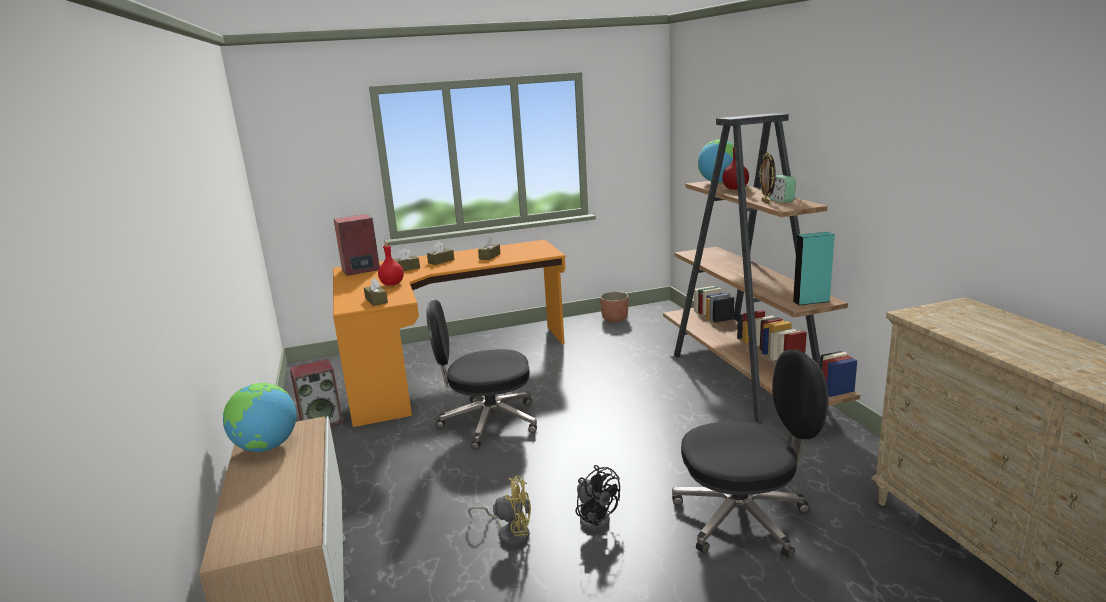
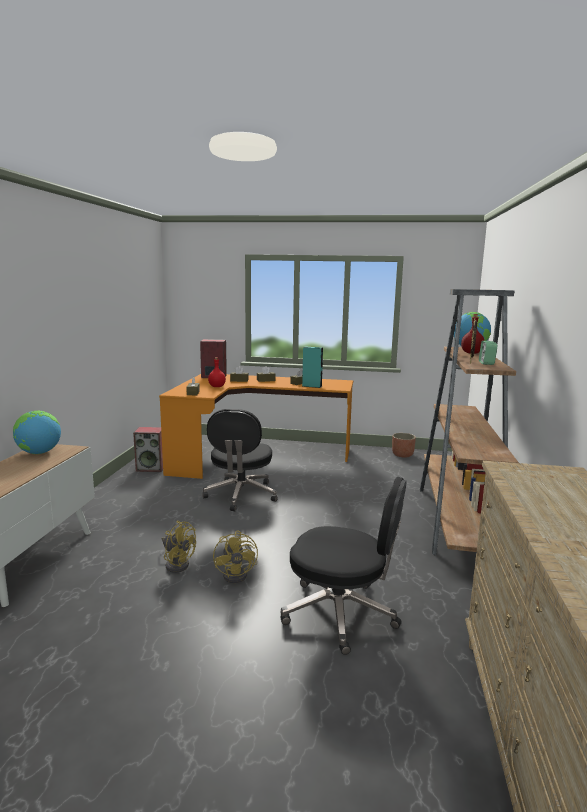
camera: 25 degrees right, 5 degrees down
black office chair [426,300,537,450] -> black office chair turned 105 degrees counterclockwise [202,409,278,511]
black fan [576,465,620,532] -> yellow fan [213,530,258,583]
turquoise speaker [793,232,835,305] -> turquoise speaker moved to [302,347,323,388]

